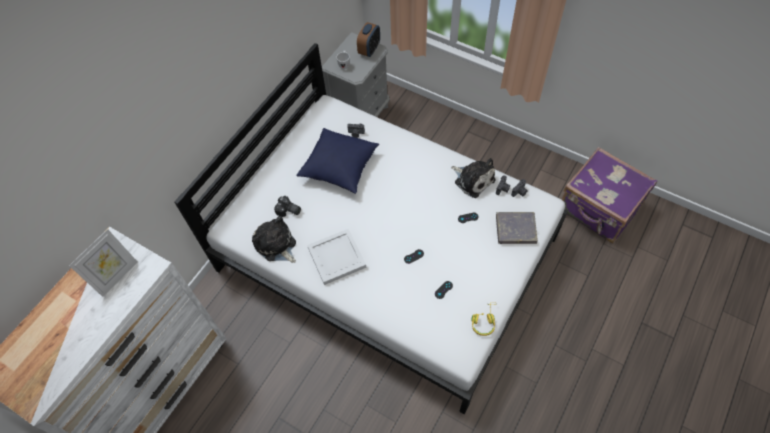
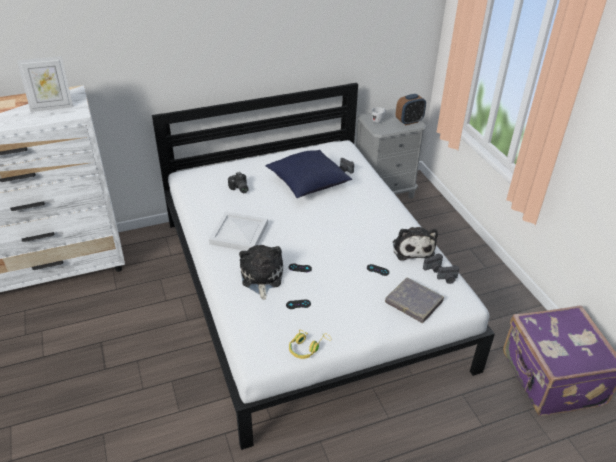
camera: 35 degrees right, 20 degrees down
plush toy [252,216,296,263] -> plush toy moved to [239,245,283,300]

